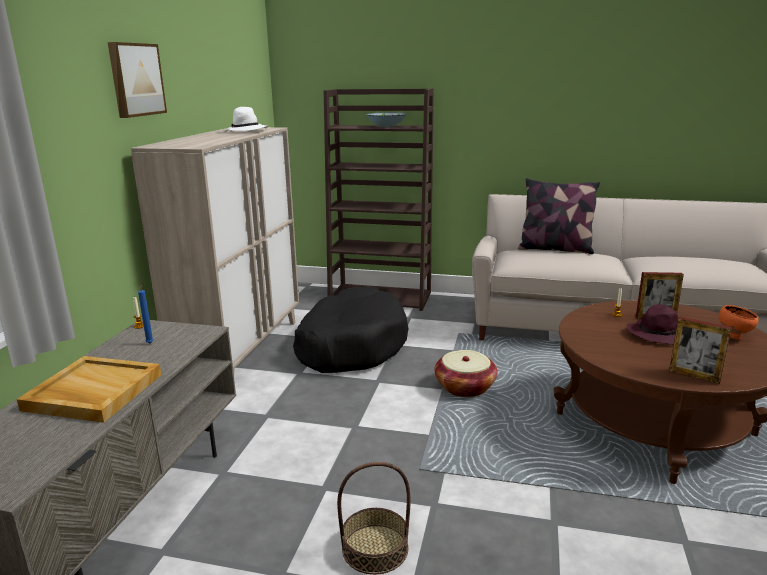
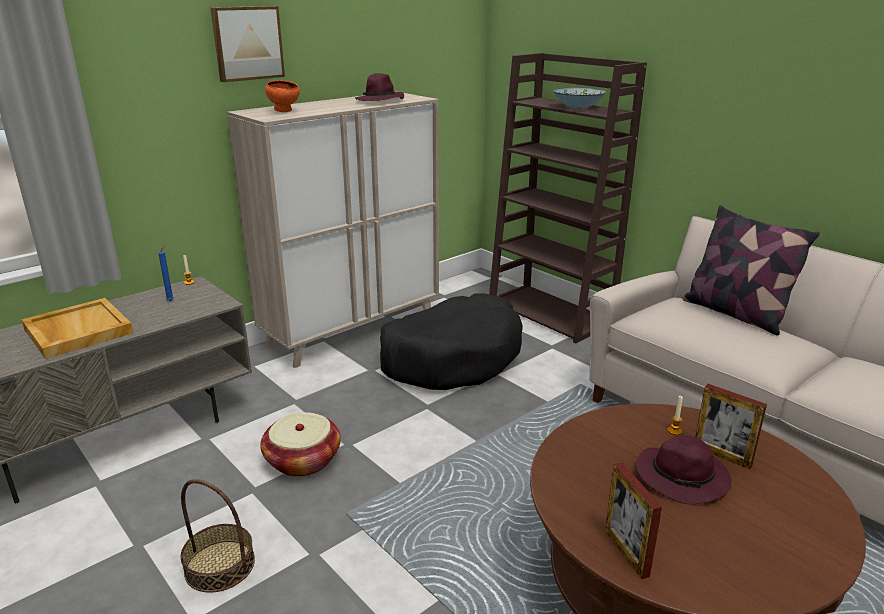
camera: 35 degrees right, 5 degrees up
white hat [224,107,268,133] -> purple hat [355,73,404,101]
basket [435,350,497,397] -> basket moved to [260,412,341,477]
orange bowl [719,305,759,340] -> orange bowl moved to [265,80,300,112]

